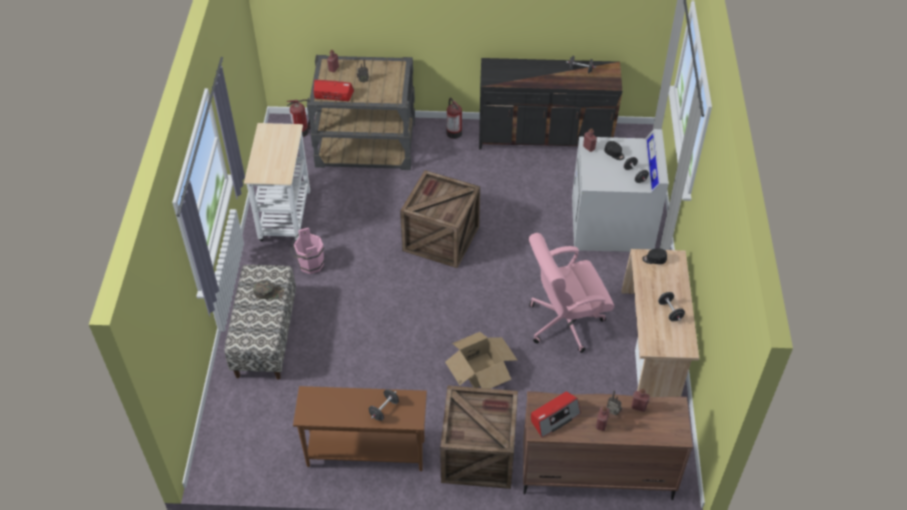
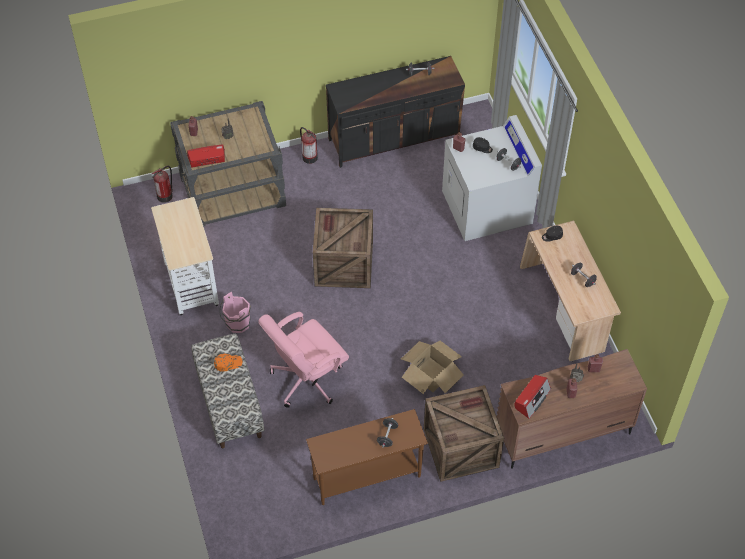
camera: 20 degrees left, 5 degrees up
green cap [253,280,284,300] -> orange cap [214,354,242,372]
pink office chair [529,233,614,353] -> pink office chair moved to [258,312,349,408]

